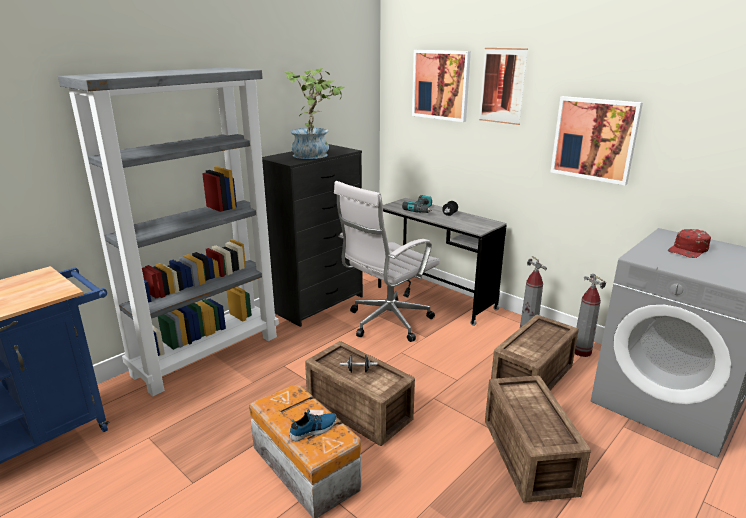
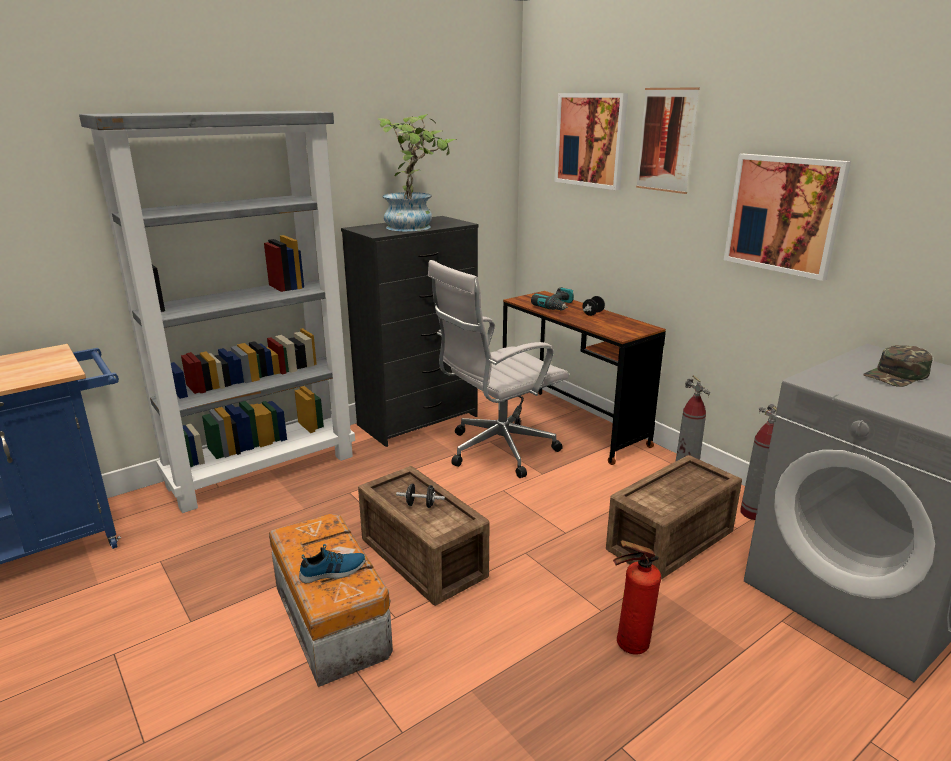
camera: 10 degrees right, 0 degrees up
grey desk [378,198,507,326] -> brown desk [503,291,666,465]
crate [485,375,591,503] -> fire extinguisher [613,540,661,654]
red cap [667,229,711,258] -> green cap [863,345,933,387]

